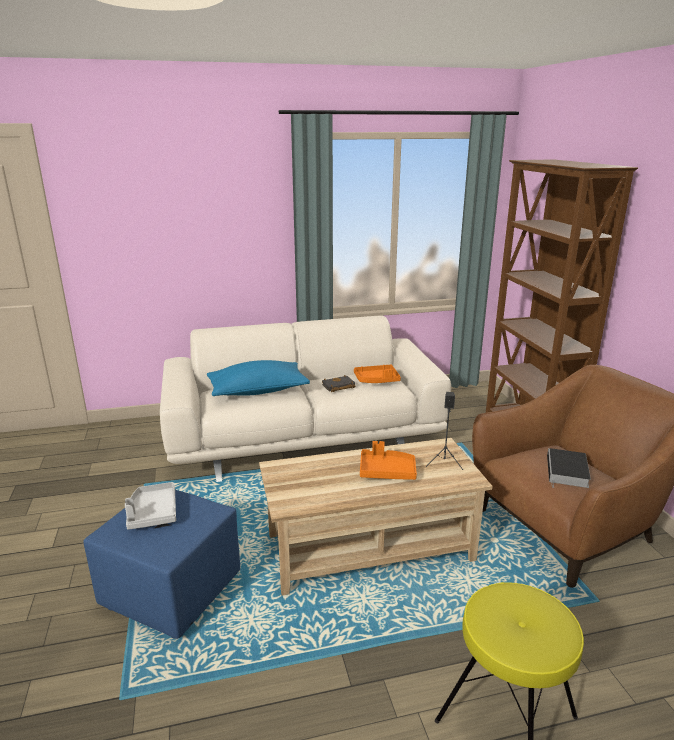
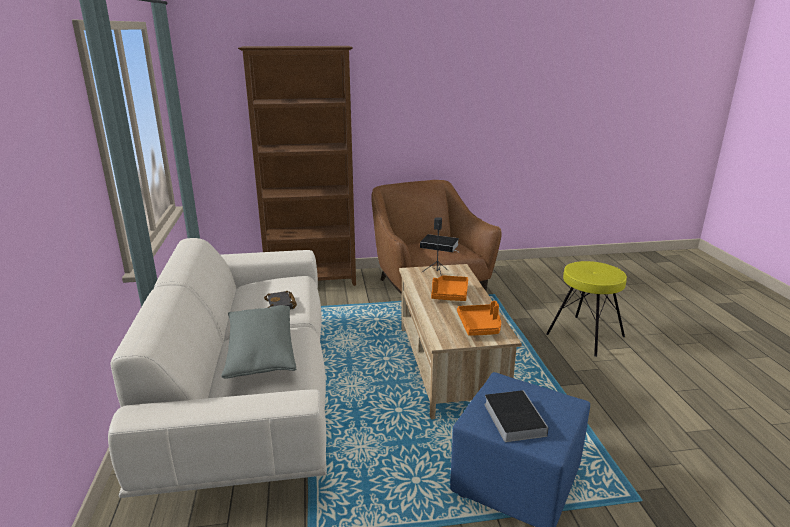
camera: 85 degrees left, 0 degrees up
grey tray [125,482,176,530] -> book [484,390,548,442]
blue pillow [207,360,310,396] -> grey pillow [221,305,296,379]
orange tray [354,365,401,383] -> orange tray moved to [457,301,501,336]

